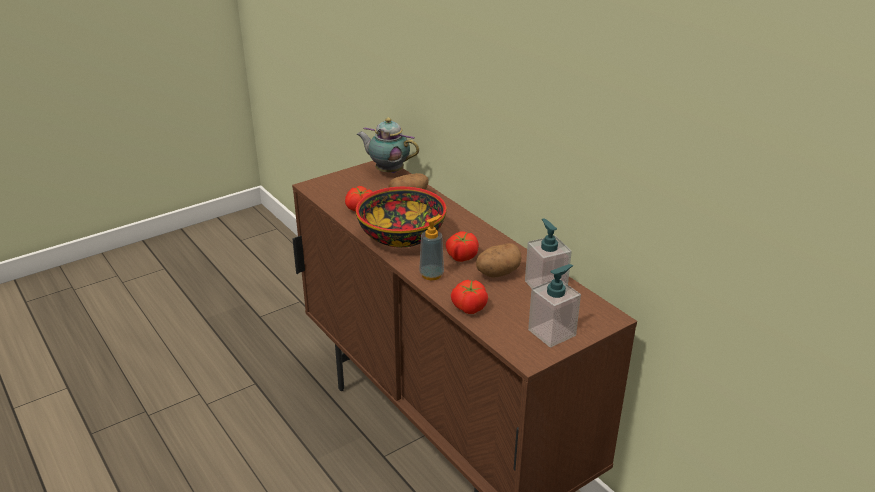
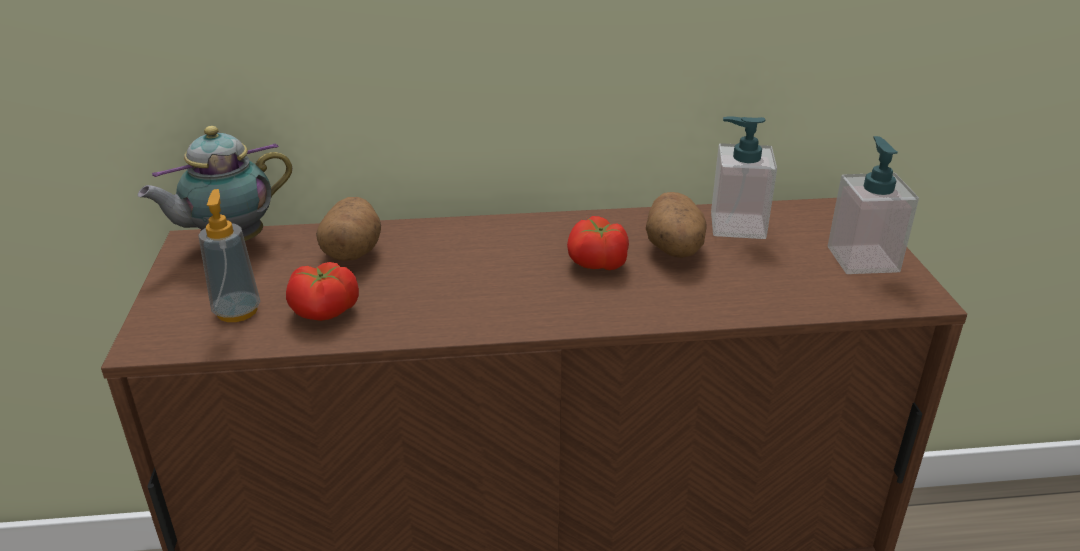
camera: 60 degrees left, 0 degrees up
bowl [356,187,446,248] -> none
soap dispenser [419,215,444,280] -> soap dispenser moved to [198,189,260,322]
tomato [451,280,488,314] -> none

